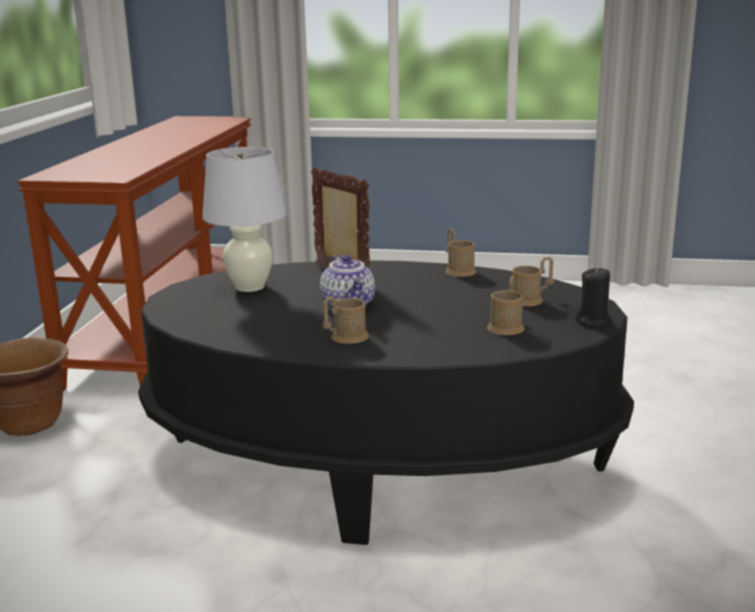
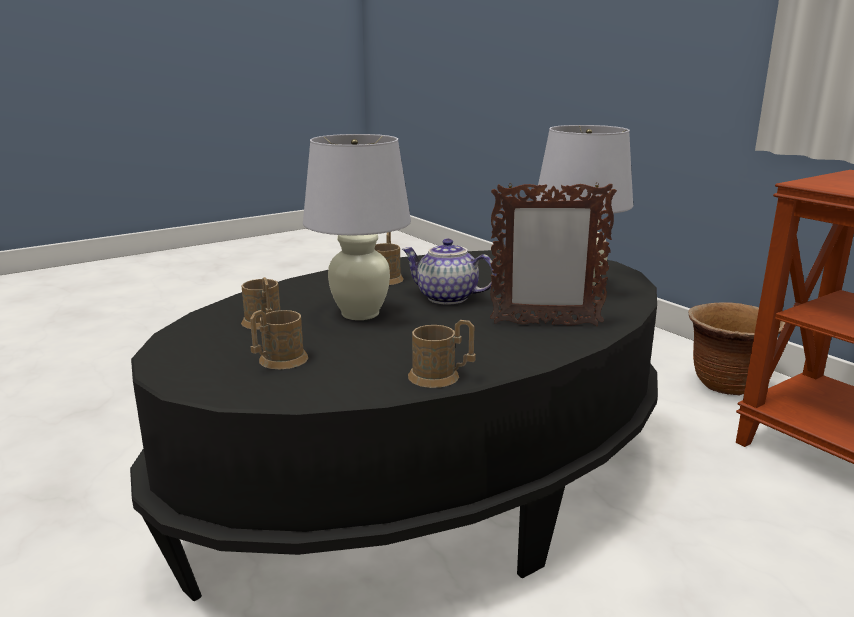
camera: 135 degrees right, 0 degrees up
black candle [575,267,612,327] -> none
none -> white table lamp [303,134,411,320]

